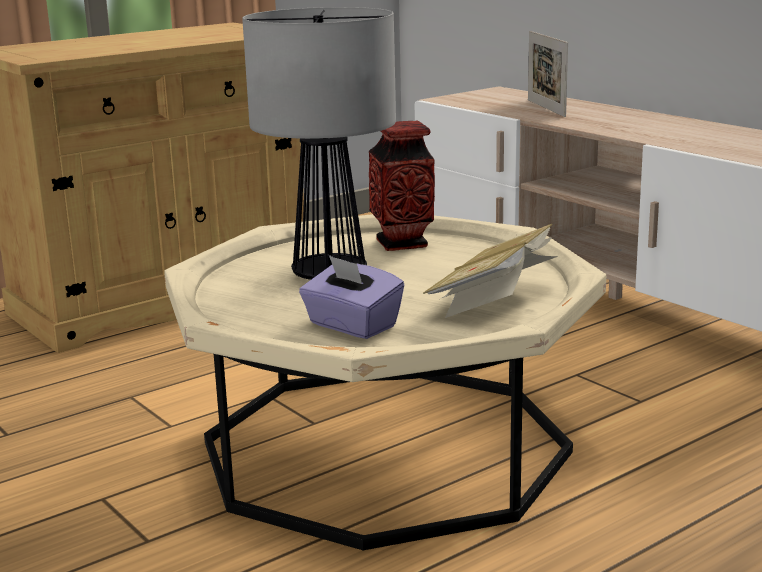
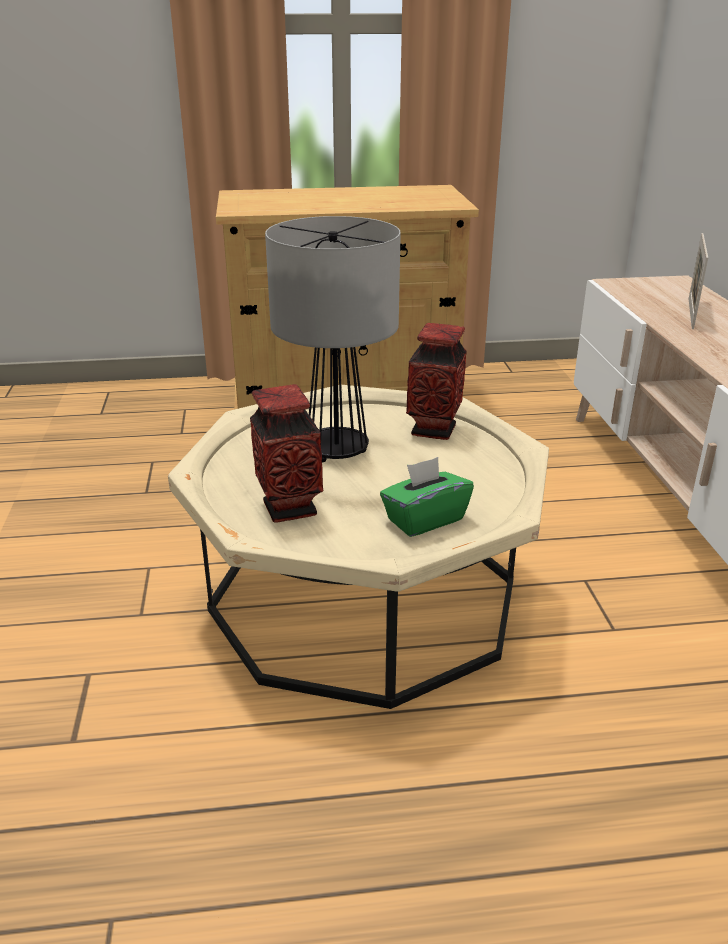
camera: 30 degrees right, 10 degrees up
purple tissue box [299,255,404,339] -> vase [250,384,324,523]
book [423,224,558,318] -> green tissue box [380,457,474,537]

